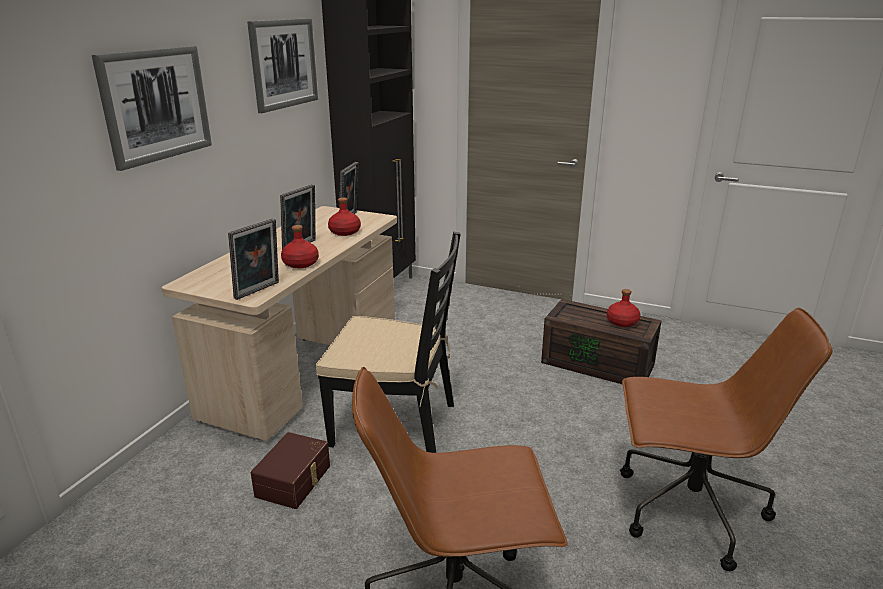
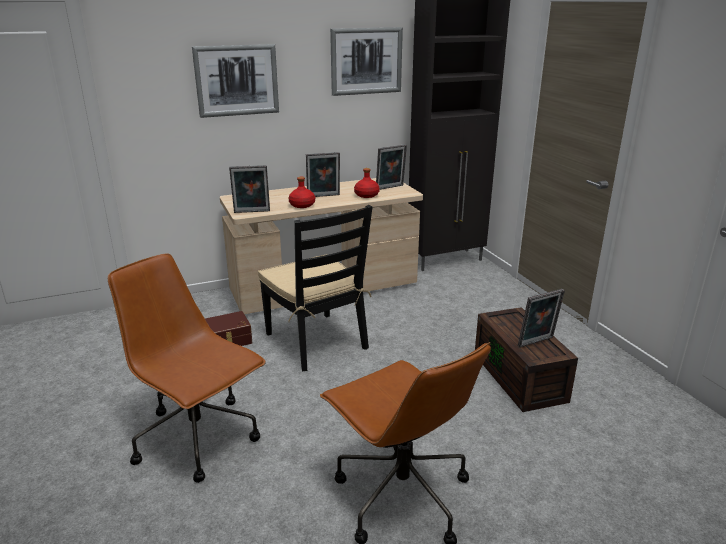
camera: 45 degrees right, 0 degrees up
red bottle [607,289,641,327] -> picture frame [518,289,565,347]

